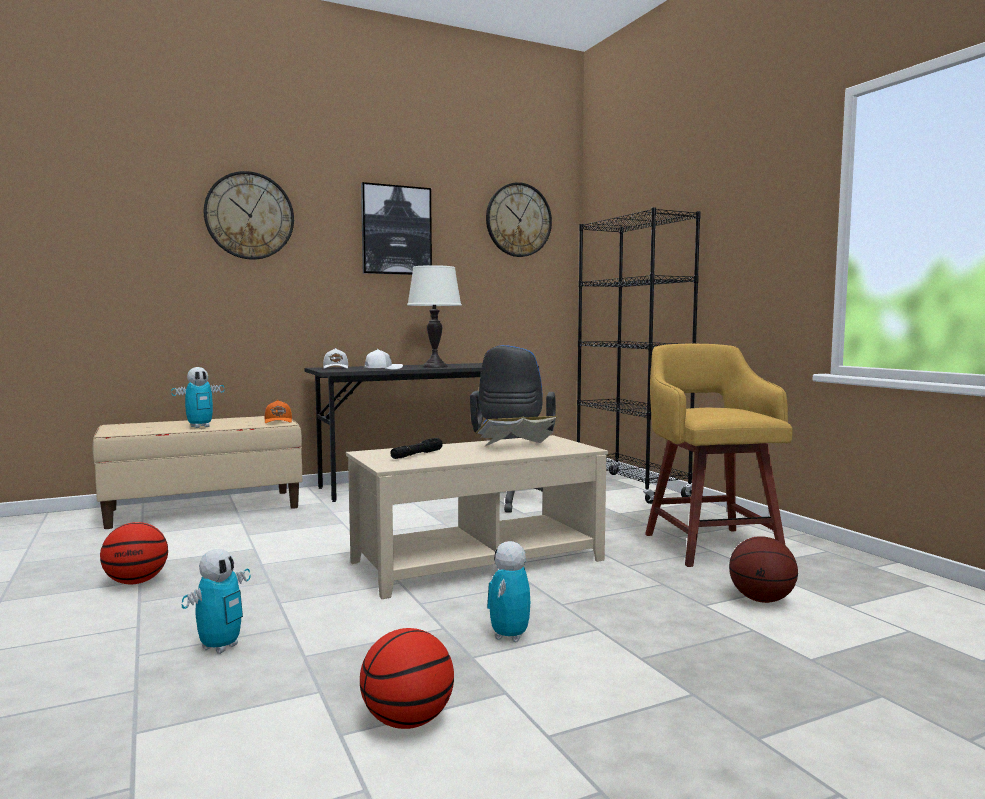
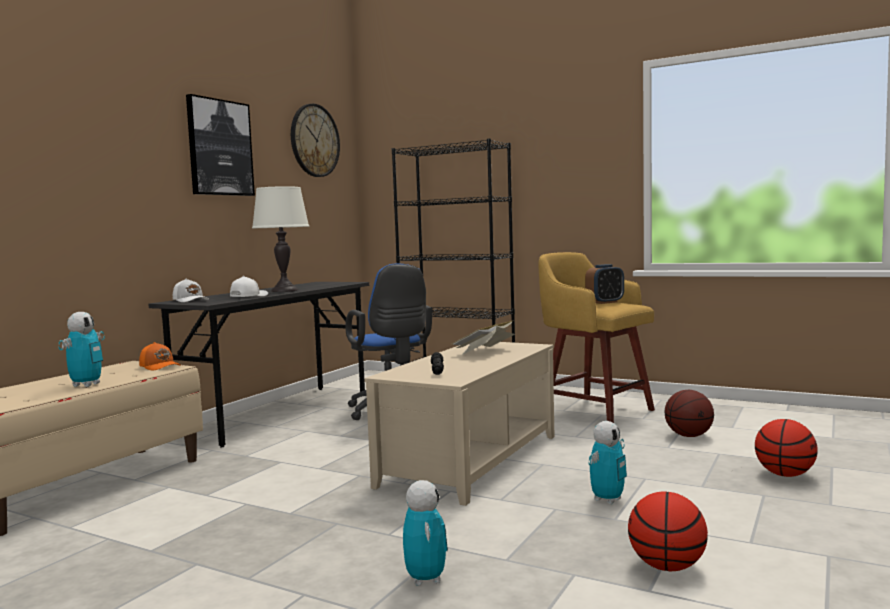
camera: 35 degrees left, 0 degrees up
basketball [100,522,168,584] -> basketball moved to [755,419,818,477]
wall clock [204,171,294,260] -> none
toy robot [487,541,530,642] -> toy robot turned 120 degrees counterclockwise [588,421,627,504]
none -> alarm clock [585,264,624,304]

